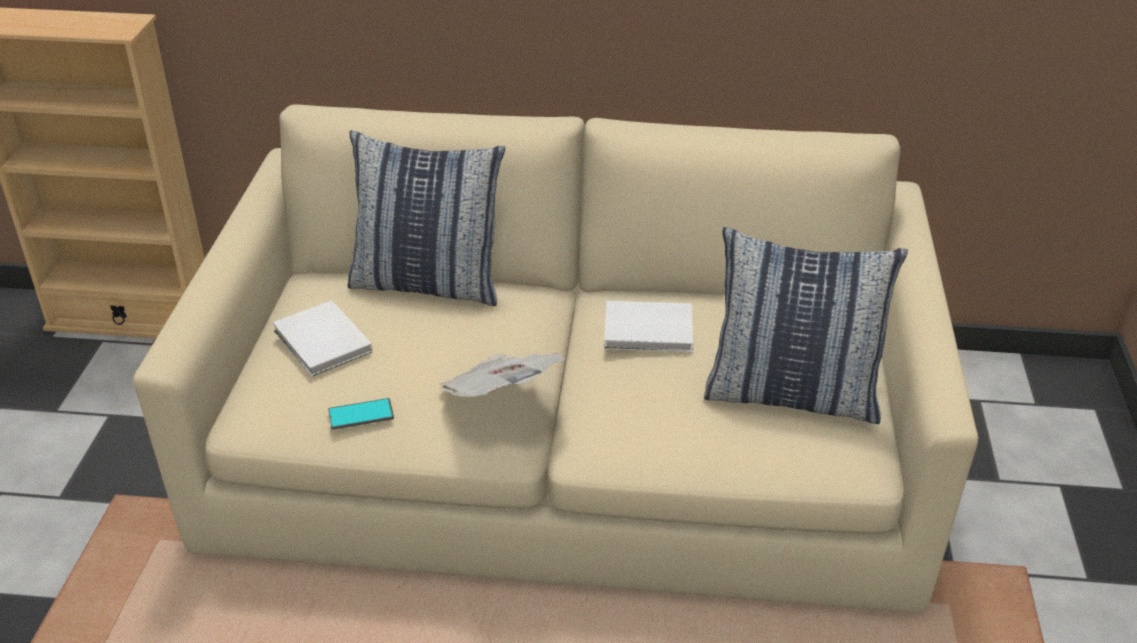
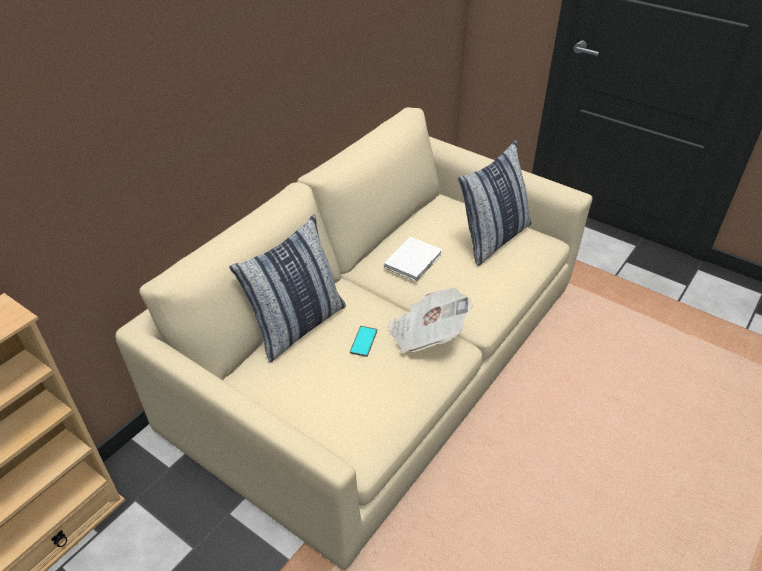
camera: 60 degrees left, 5 degrees up
white book [272,300,373,377] -> none
phone [328,398,394,430] -> phone moved to [350,326,377,357]

